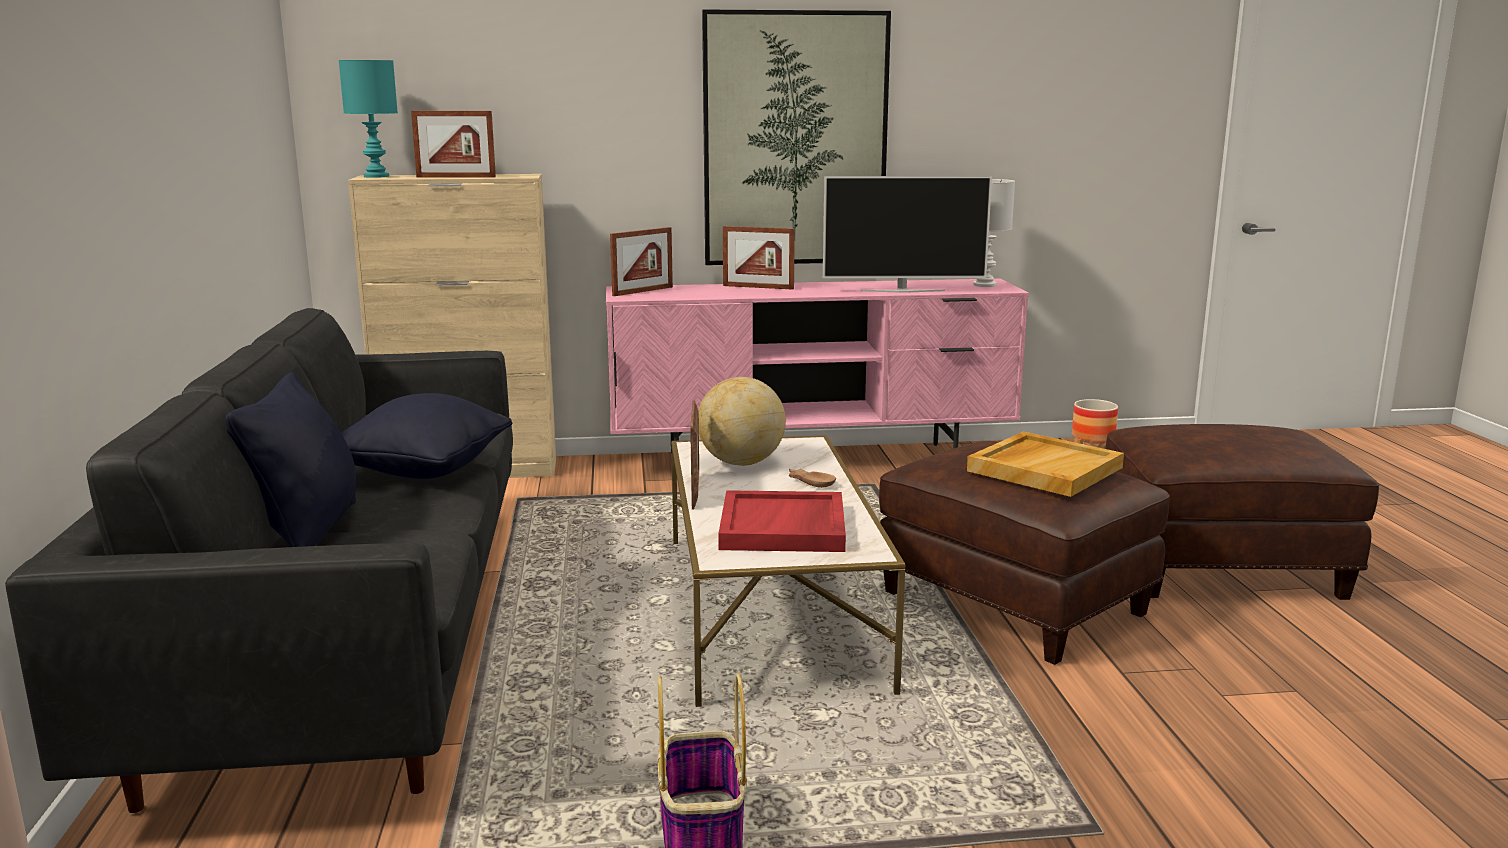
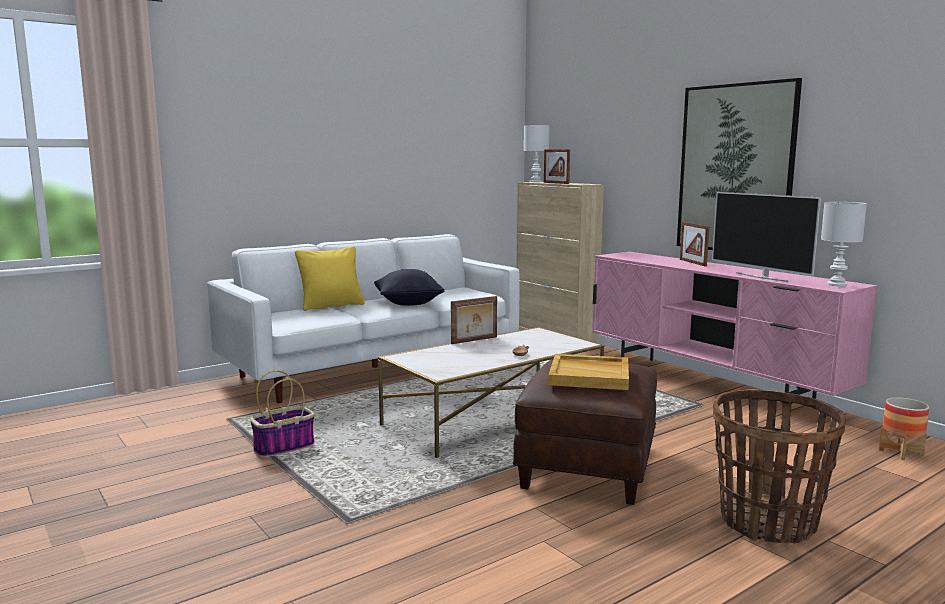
camera: 60 degrees right, 5 degrees down
black sofa [5,308,513,813] -> white sofa [207,234,520,403]
black pillow [225,372,356,547] -> yellow pillow [295,246,365,311]
turquoise table lamp [339,60,398,178] -> white table lamp [524,125,550,182]
picture frame [610,227,673,296] -> none
globe [698,377,786,466] -> none
red tray [718,490,846,552] -> none
brown ottoman [1106,424,1379,600] -> basket [713,389,846,543]

